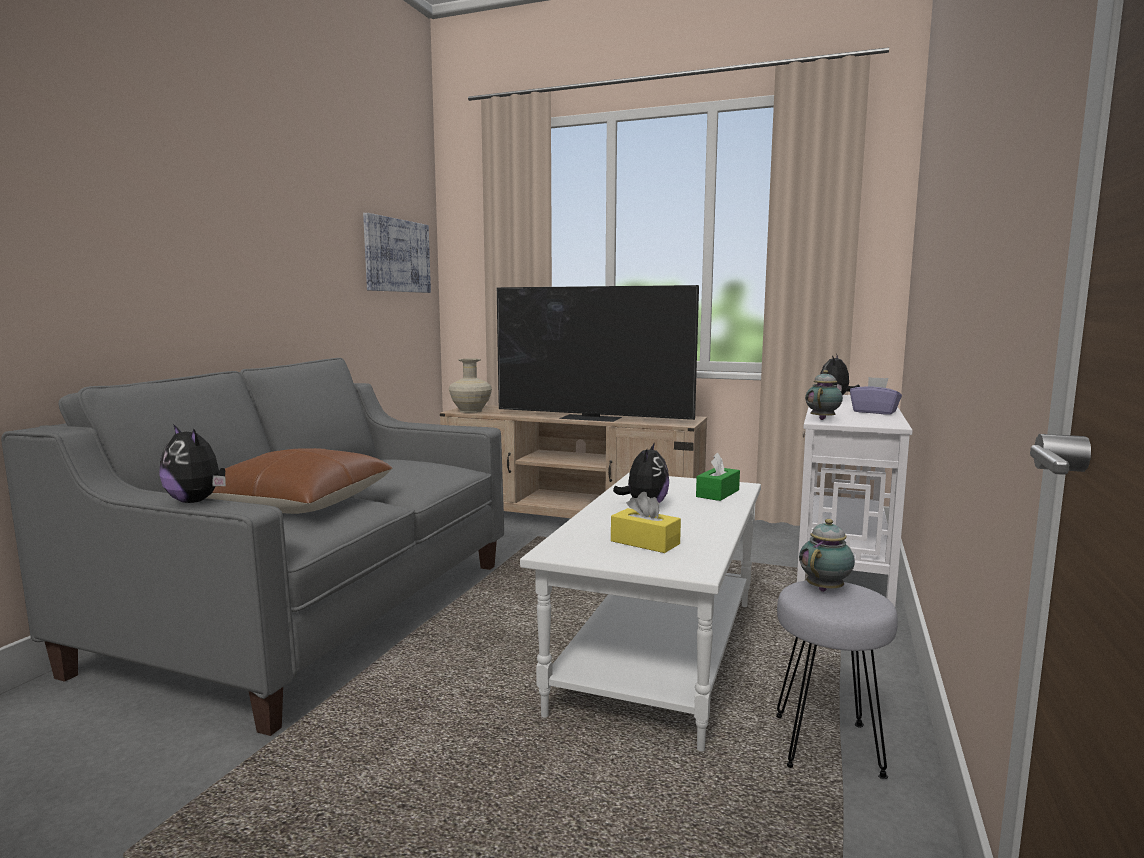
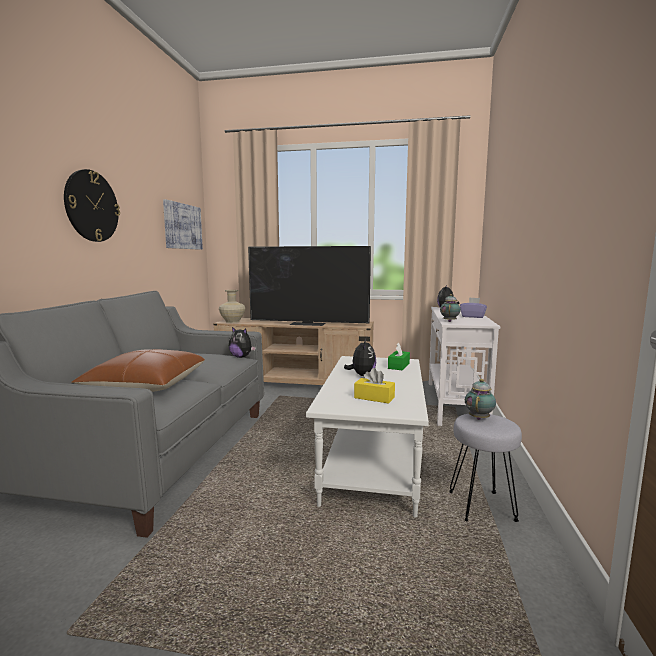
camera: 10 degrees left, 0 degrees up
plush toy [159,424,226,503] -> plush toy moved to [229,327,256,358]
none -> wall clock [64,169,120,242]

